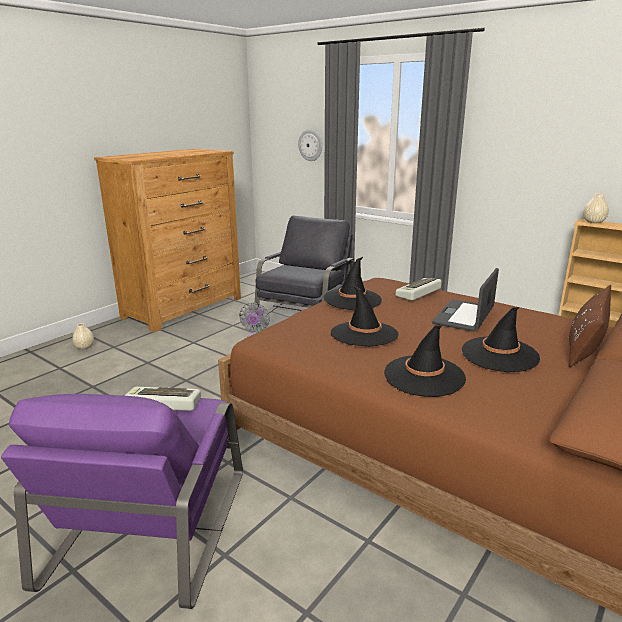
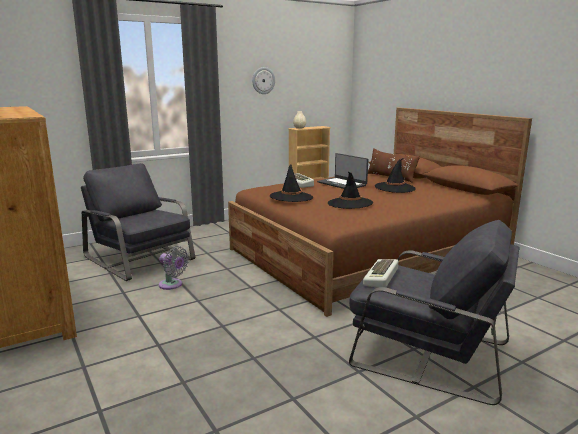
camera: 70 degrees left, 5 degrees down
purple armchair [1,394,243,609] -> grey armchair [349,220,520,405]
beige vase [72,323,94,349] -> none
wall clock [298,130,322,161] -> wall clock moved to [252,67,275,94]
black hat [384,325,466,397] -> none

